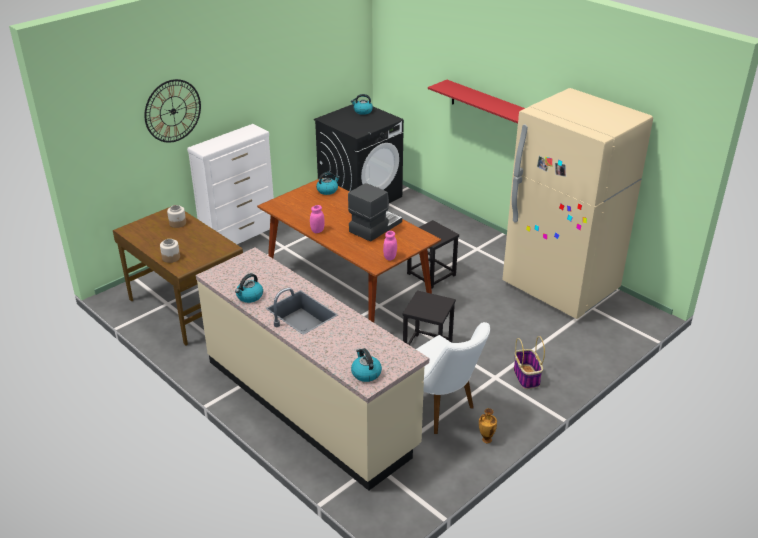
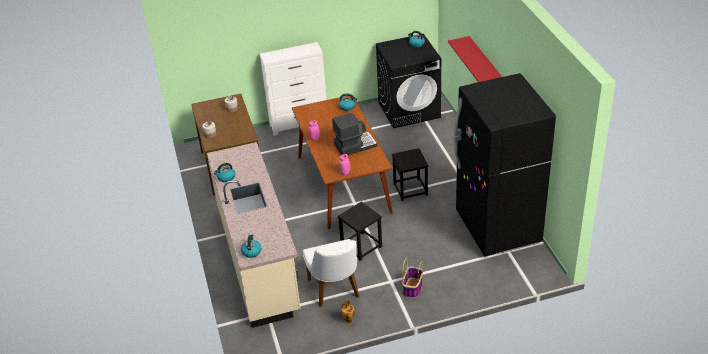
camera: 30 degrees right, 5 degrees up
wall clock [144,79,201,143] -> none
beige fridge [502,88,653,319] -> black fridge [454,73,556,257]

